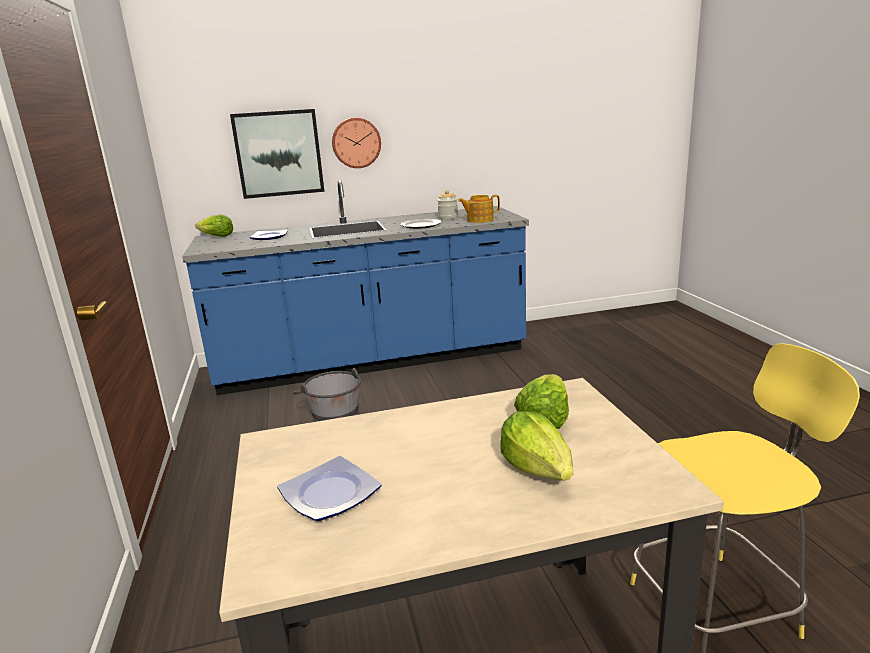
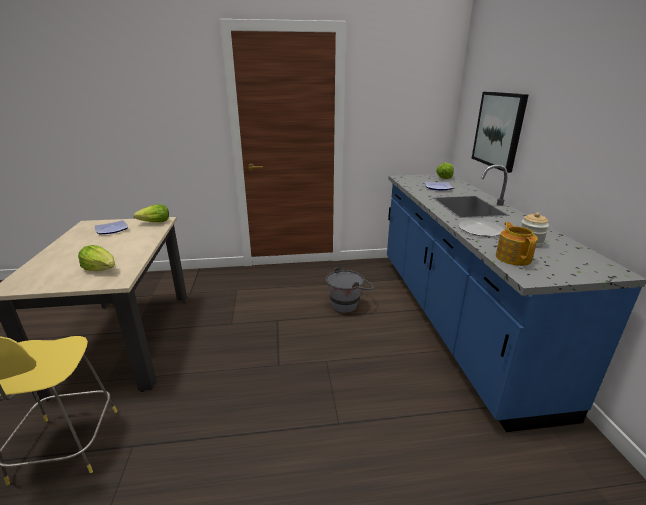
camera: 95 degrees right, 5 degrees up
wall clock [332,118,381,168] -> none
lettuce [500,411,573,481] -> lettuce moved to [133,204,169,222]

